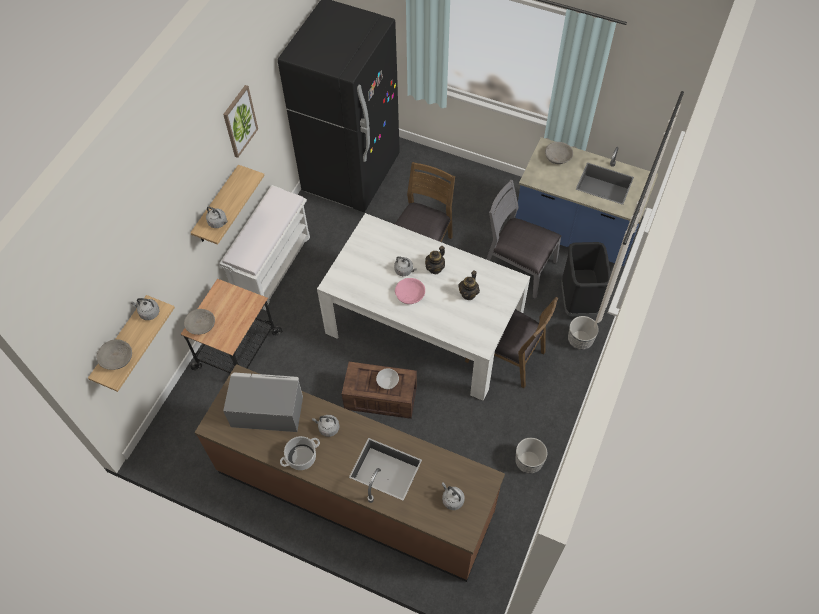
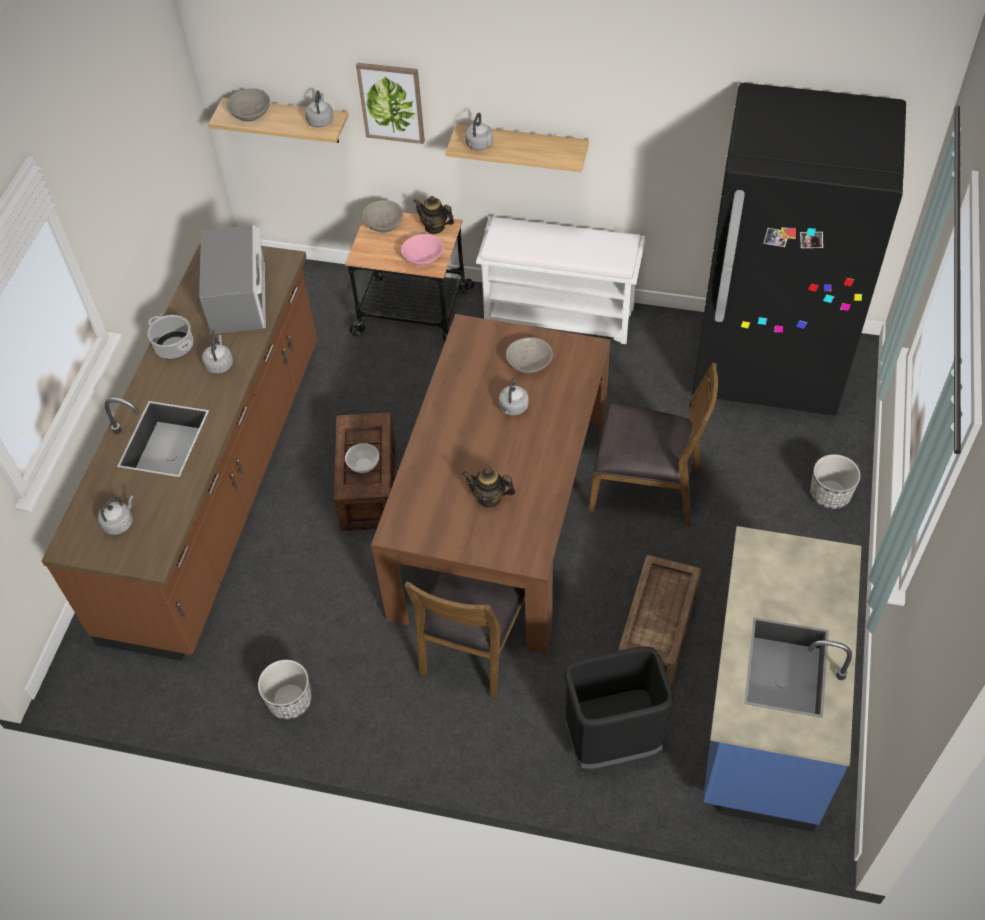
camera: 80 degrees right, 5 degrees down
picture [223,85,258,158] -> picture moved to [356,63,425,144]
white dining table [317,213,530,401] -> brown dining table [371,314,610,654]
pink bowl [395,278,425,304] -> pink bowl moved to [401,234,443,266]
teapot [425,246,445,274] -> teapot moved to [414,196,454,234]
grey chair [486,180,561,299] -> crate [618,555,701,688]
grey bowl [545,142,573,164] -> grey bowl moved to [506,337,553,373]
planter [568,316,599,350] -> planter moved to [810,454,861,509]

